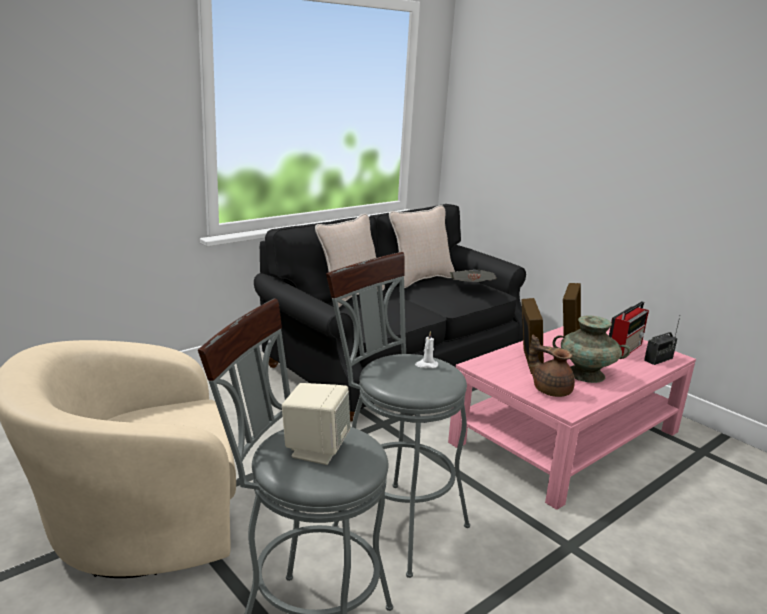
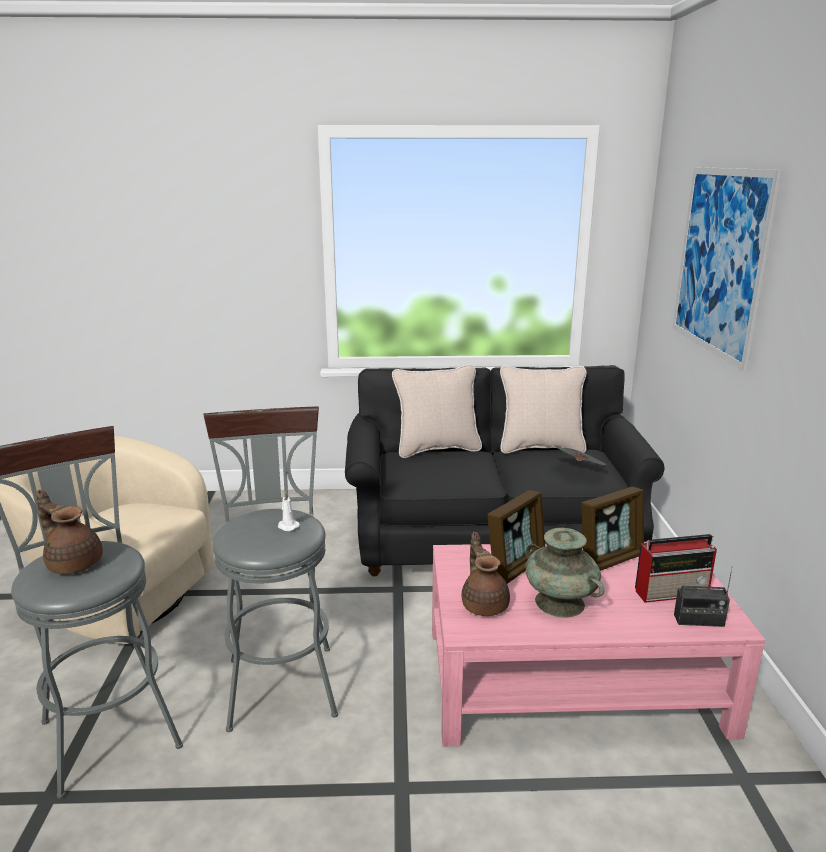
camera: 40 degrees right, 0 degrees up
beige speaker [282,383,350,465] -> brown teapot [36,490,103,574]
none -> picture [672,167,782,372]

